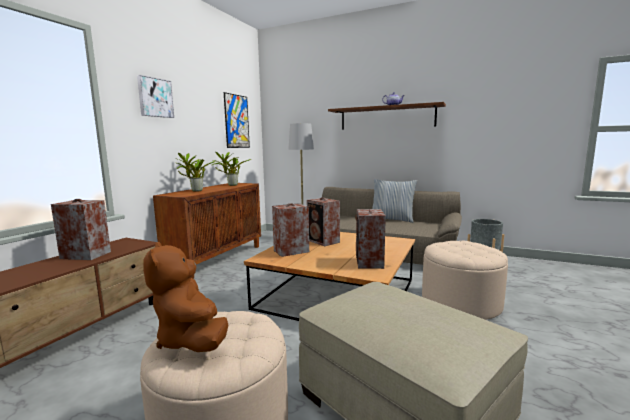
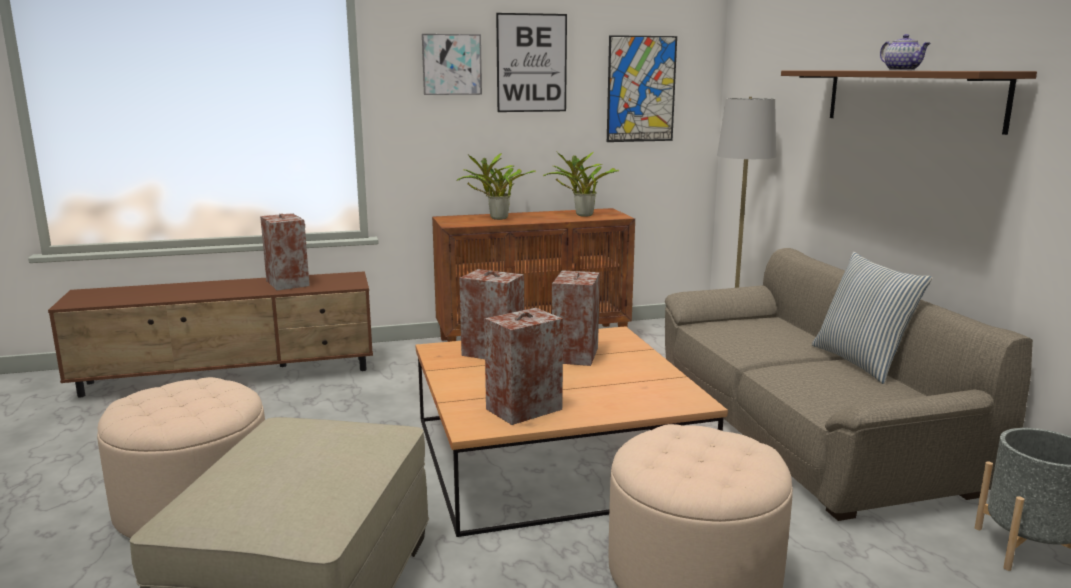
camera: 50 degrees right, 5 degrees up
brown plush toy [143,242,228,352] -> none
none -> picture [496,13,567,112]

